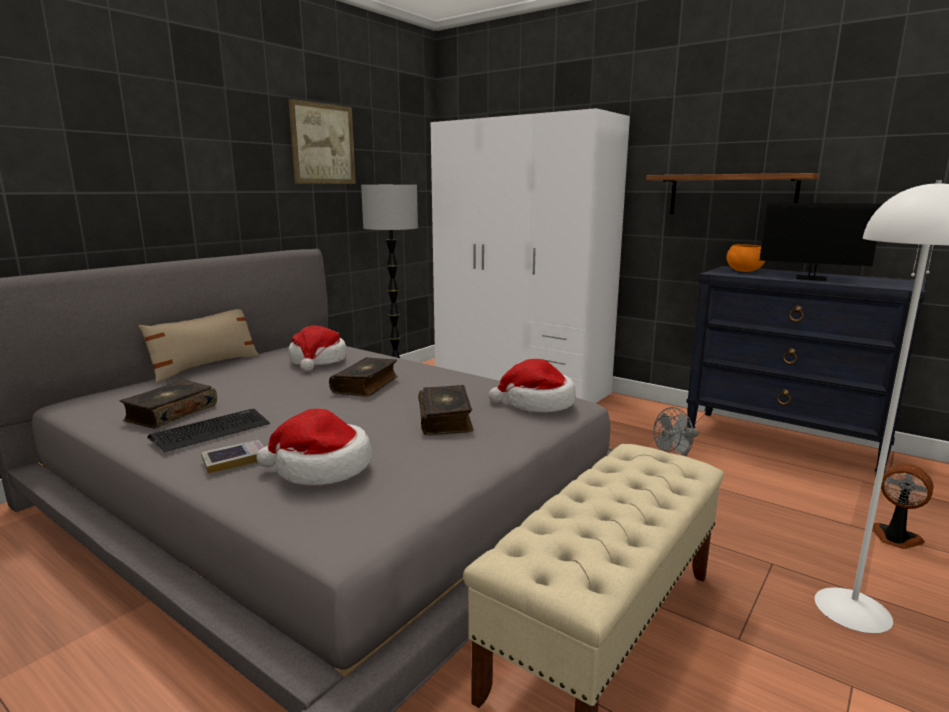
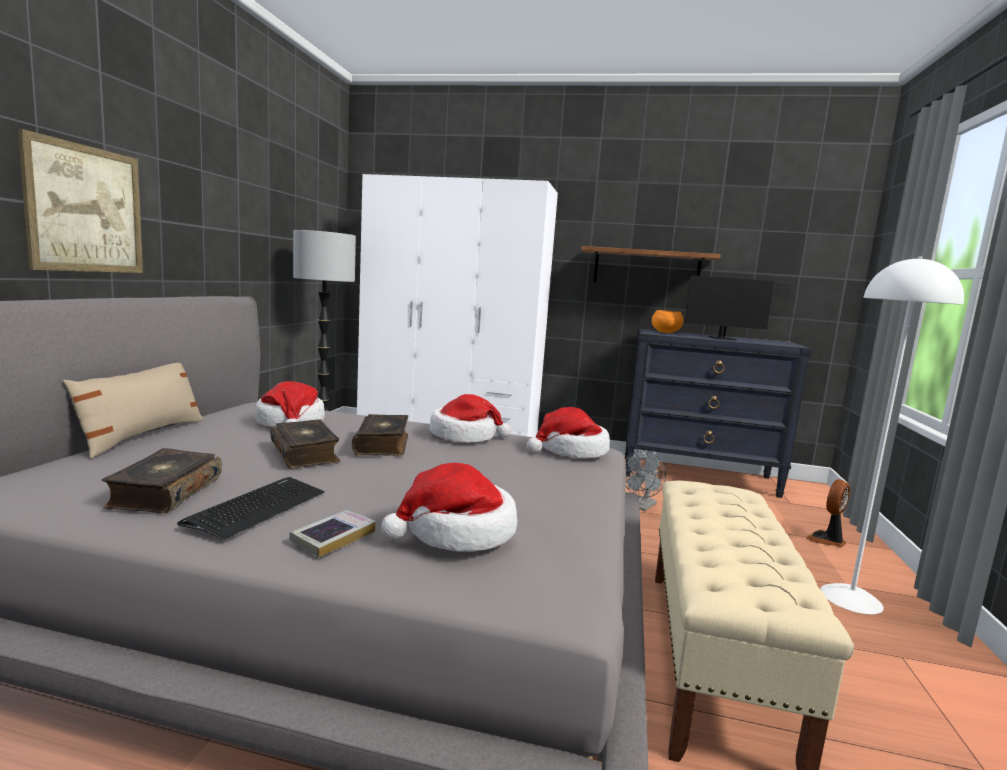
camera: 25 degrees left, 5 degrees down
picture [288,99,356,184] -> picture moved to [18,129,143,273]
book [418,385,474,435] -> book moved to [270,419,341,469]
fan [872,464,934,549] -> fan turned 60 degrees counterclockwise [806,479,850,547]
none -> hat [429,394,511,443]

